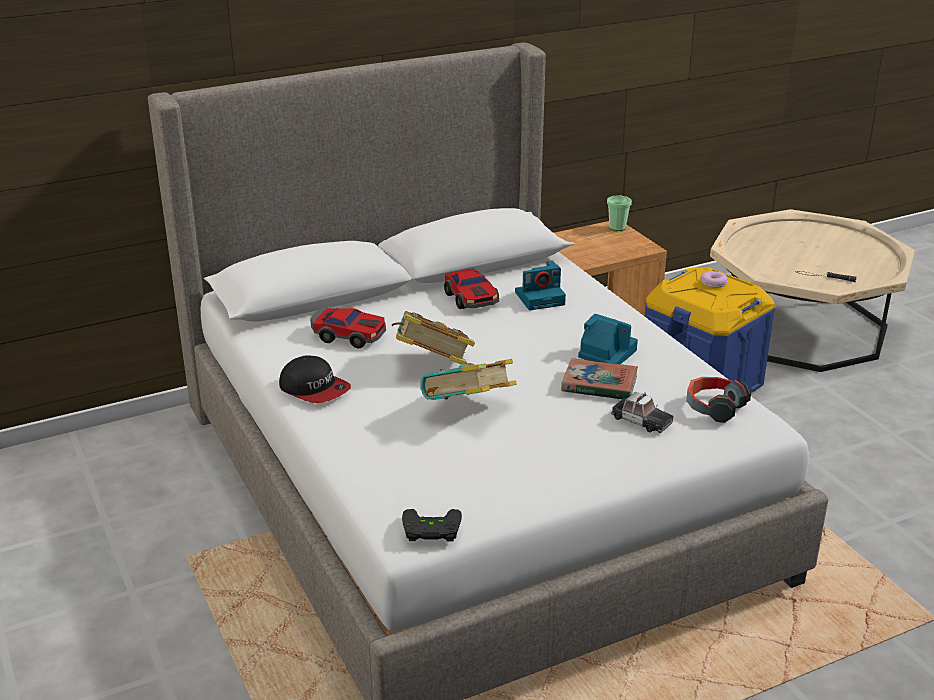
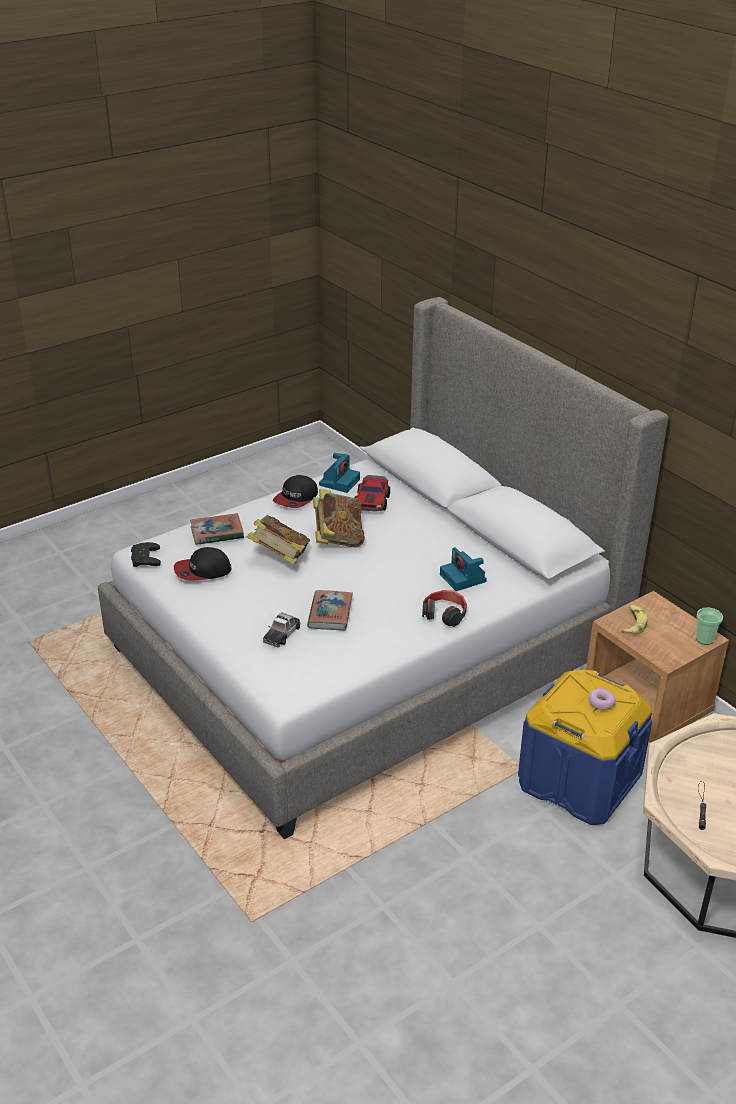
camera: 80 degrees right, 5 degrees up
toy car [444,267,499,309] -> none
camera [578,314,638,364] -> camera moved to [319,453,360,493]
headphones [686,377,751,423] -> headphones moved to [422,590,467,627]
none -> cap [174,547,232,580]
none -> book [190,513,244,545]
none -> banana [621,605,648,634]

